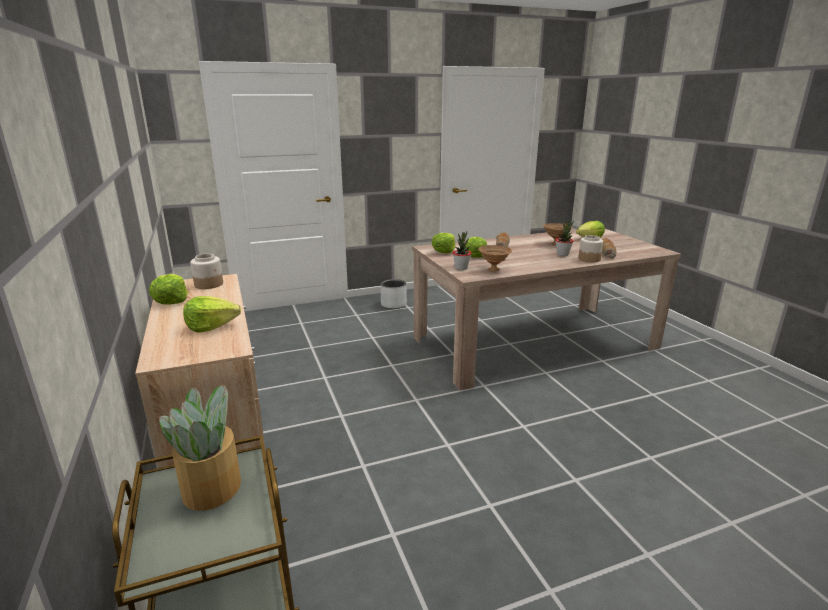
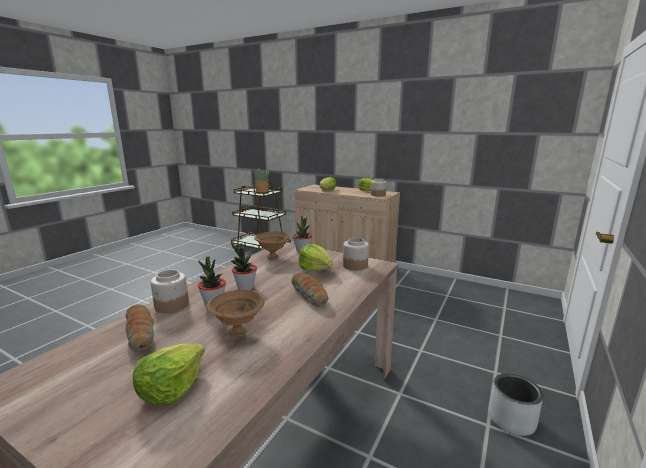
camera: 140 degrees right, 5 degrees down
lettuce [432,233,455,253] -> jar [343,238,369,271]
none -> potted plant [231,243,257,290]

